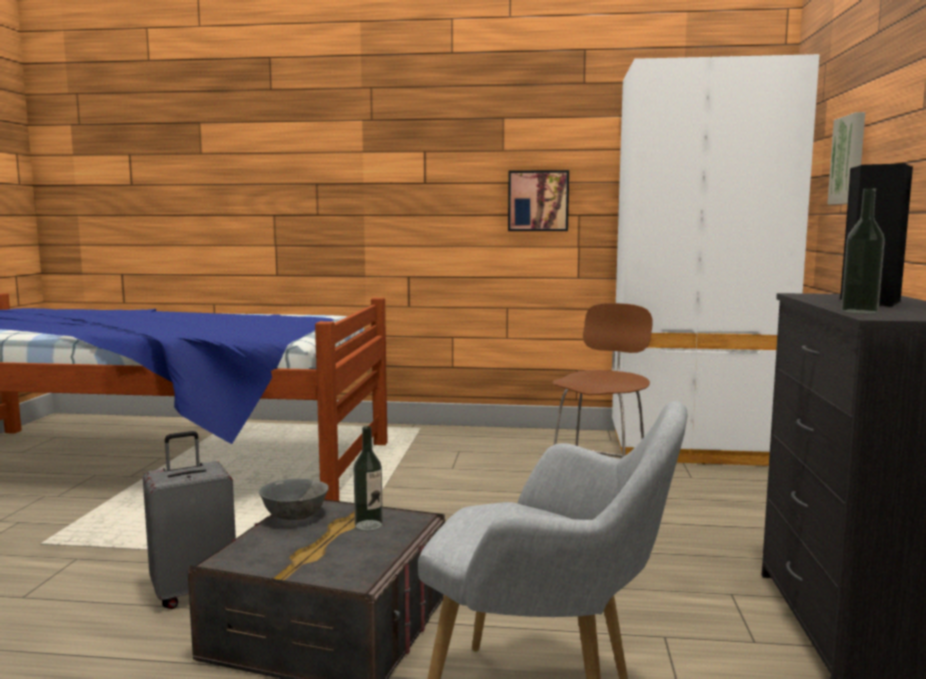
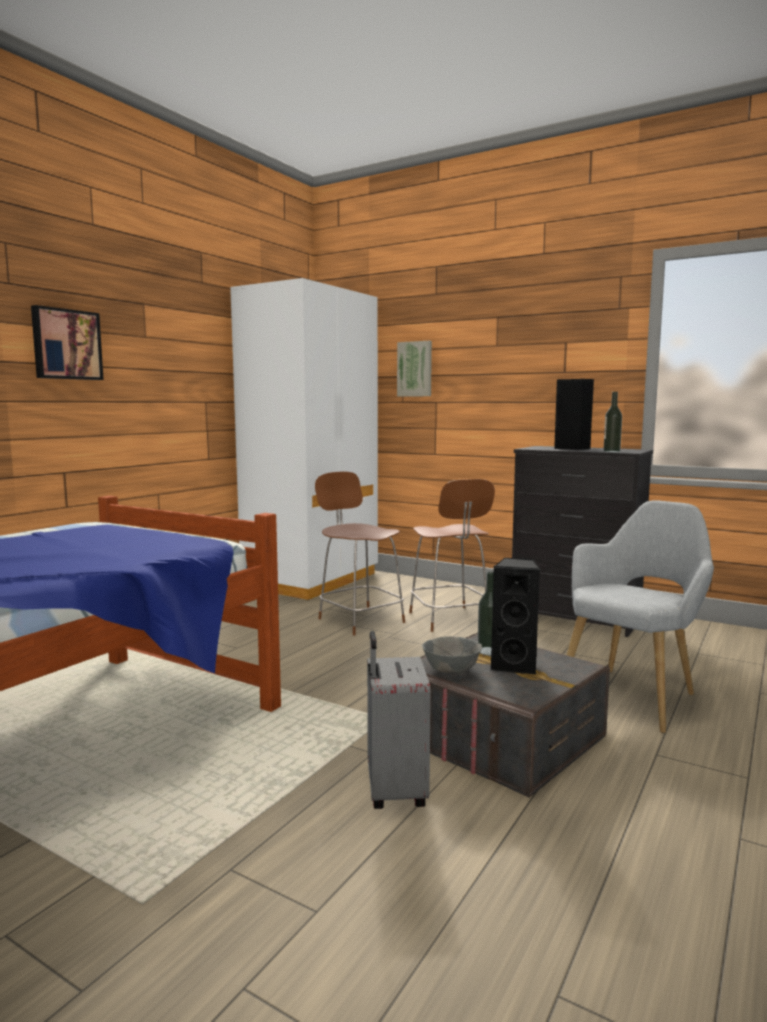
camera: 65 degrees left, 0 degrees up
picture [508,170,569,231] -> picture moved to [31,305,104,380]
none -> brown chair [409,479,495,632]
none -> black speaker [491,558,540,675]

